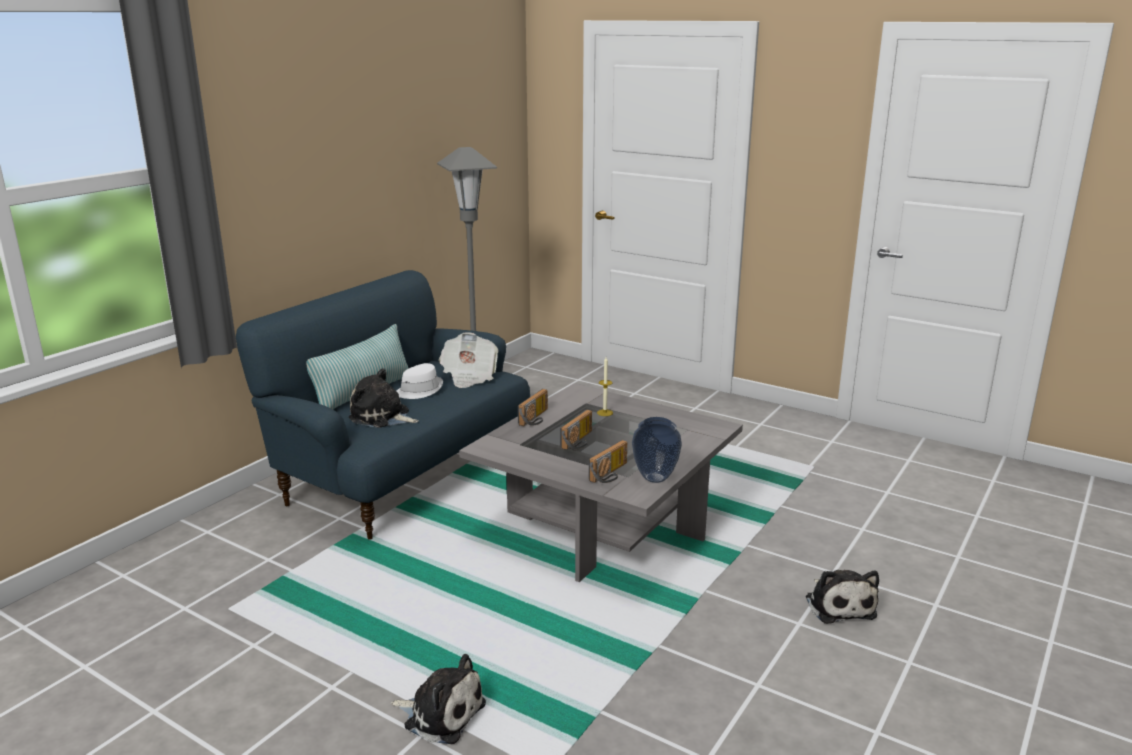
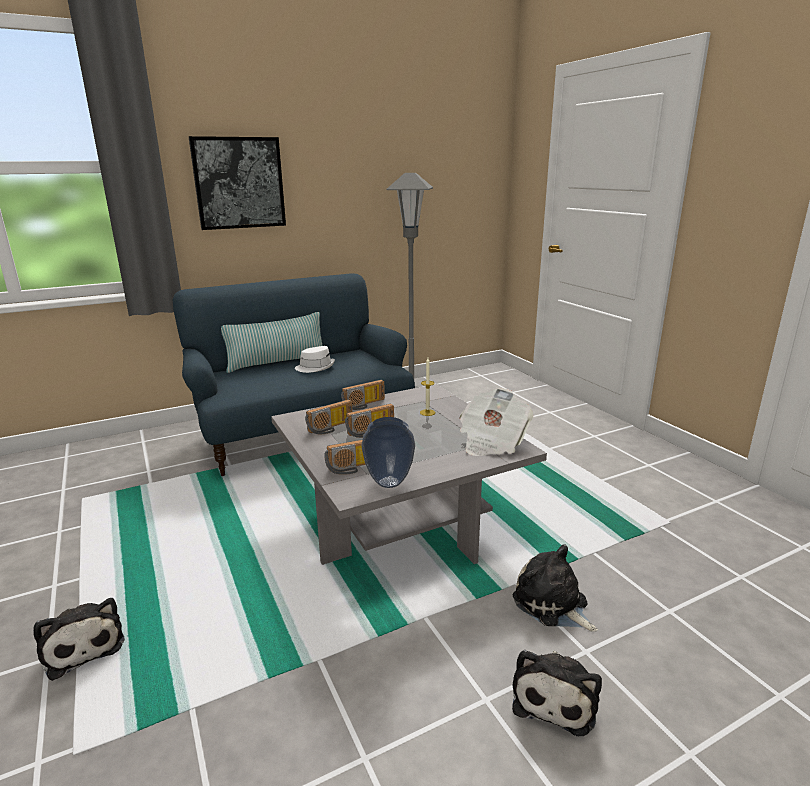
camera: 30 degrees right, 0 degrees up
plush toy [348,368,419,428] -> plush toy moved to [513,544,598,632]
newspaper [439,333,499,388] -> newspaper moved to [460,388,533,456]
none -> picture [189,136,286,230]
none -> radio [305,399,352,434]

